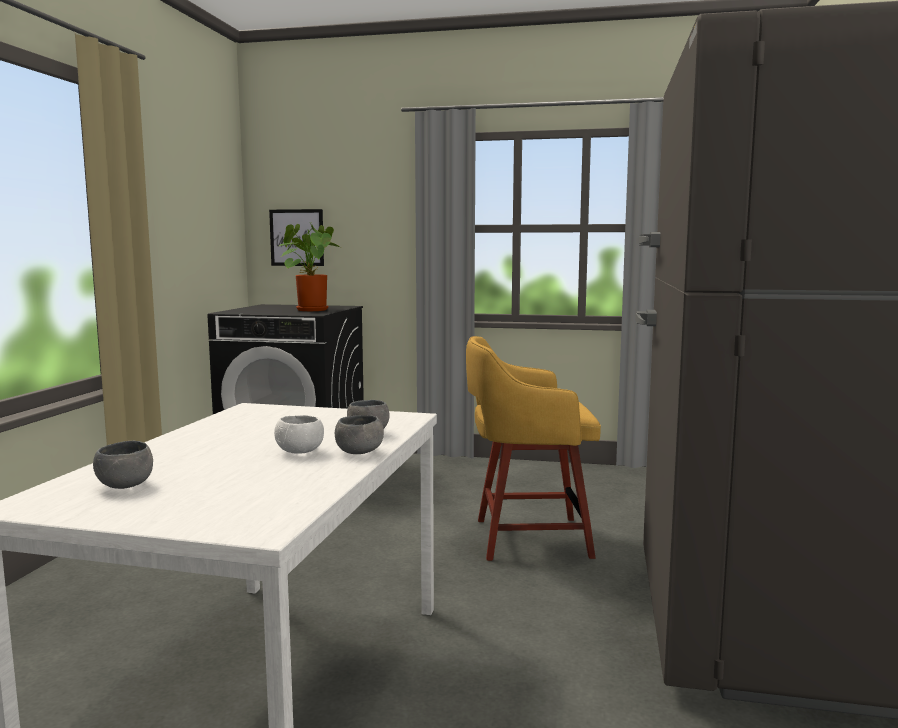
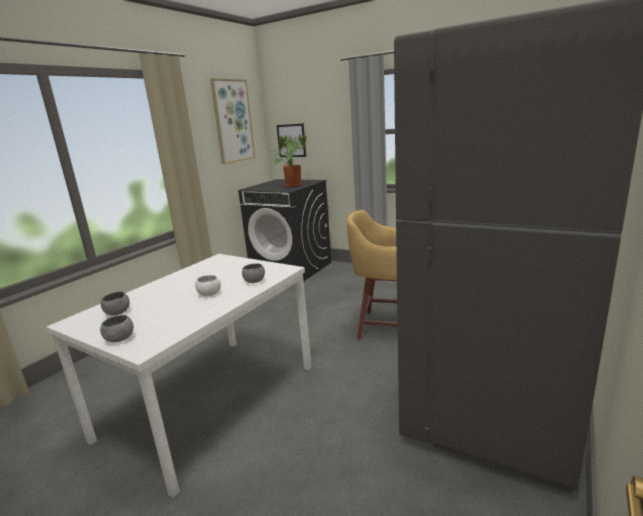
camera: 20 degrees right, 10 degrees up
grey bowl [335,415,384,454] -> grey bowl moved to [100,315,134,342]
none -> picture [210,78,255,164]

